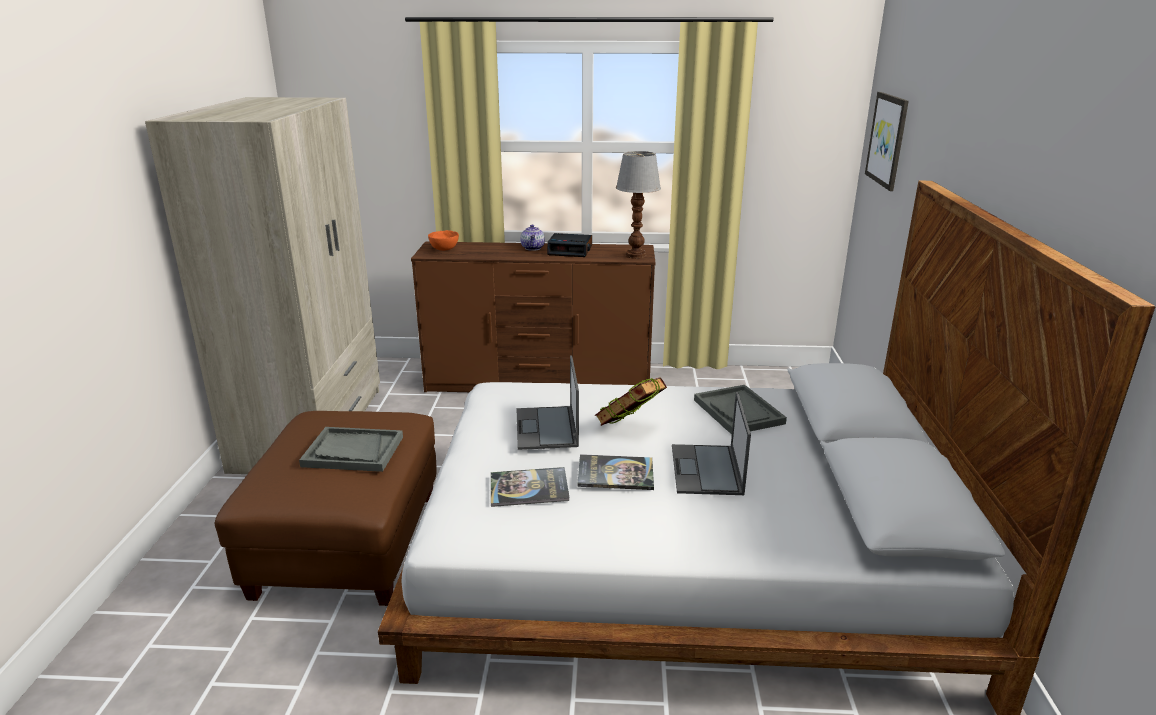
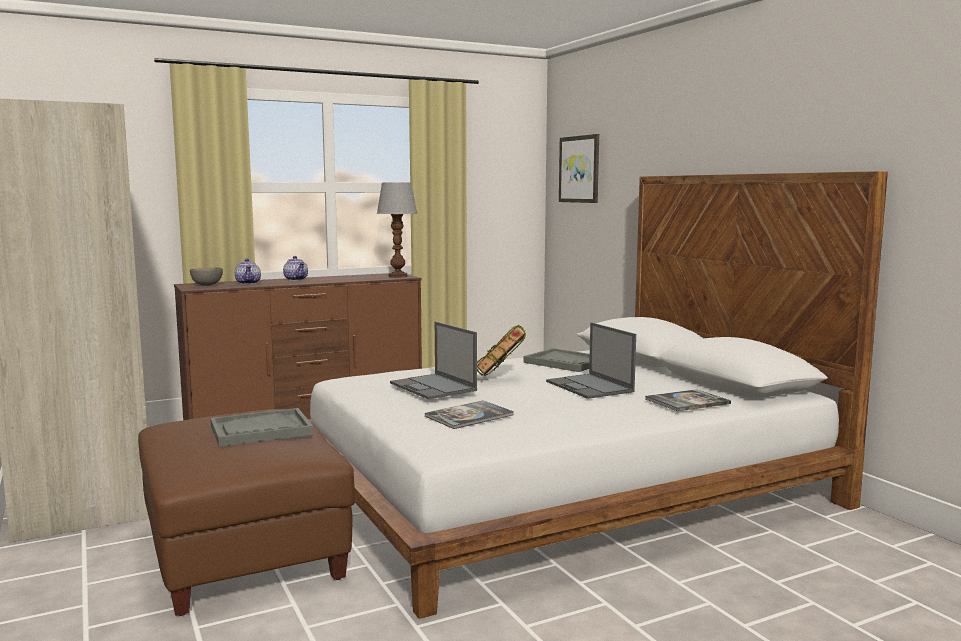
camera: 30 degrees left, 15 degrees down
orange bowl [428,230,459,251] -> grey bowl [190,267,223,286]
alarm clock [547,233,592,257] -> none
book [577,454,654,490] -> book moved to [645,389,731,411]
none -> teapot [235,259,261,284]

